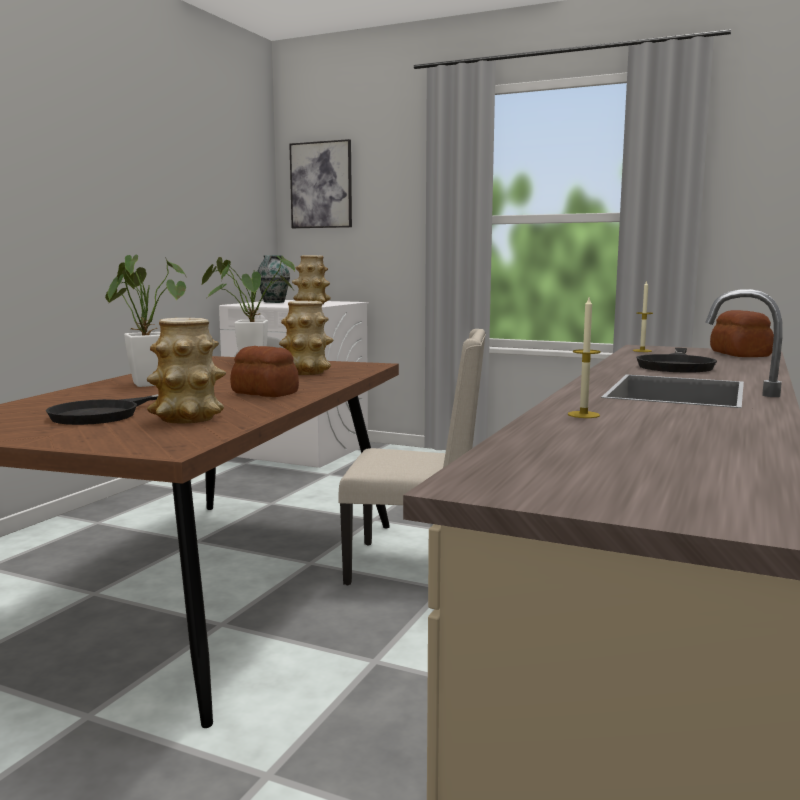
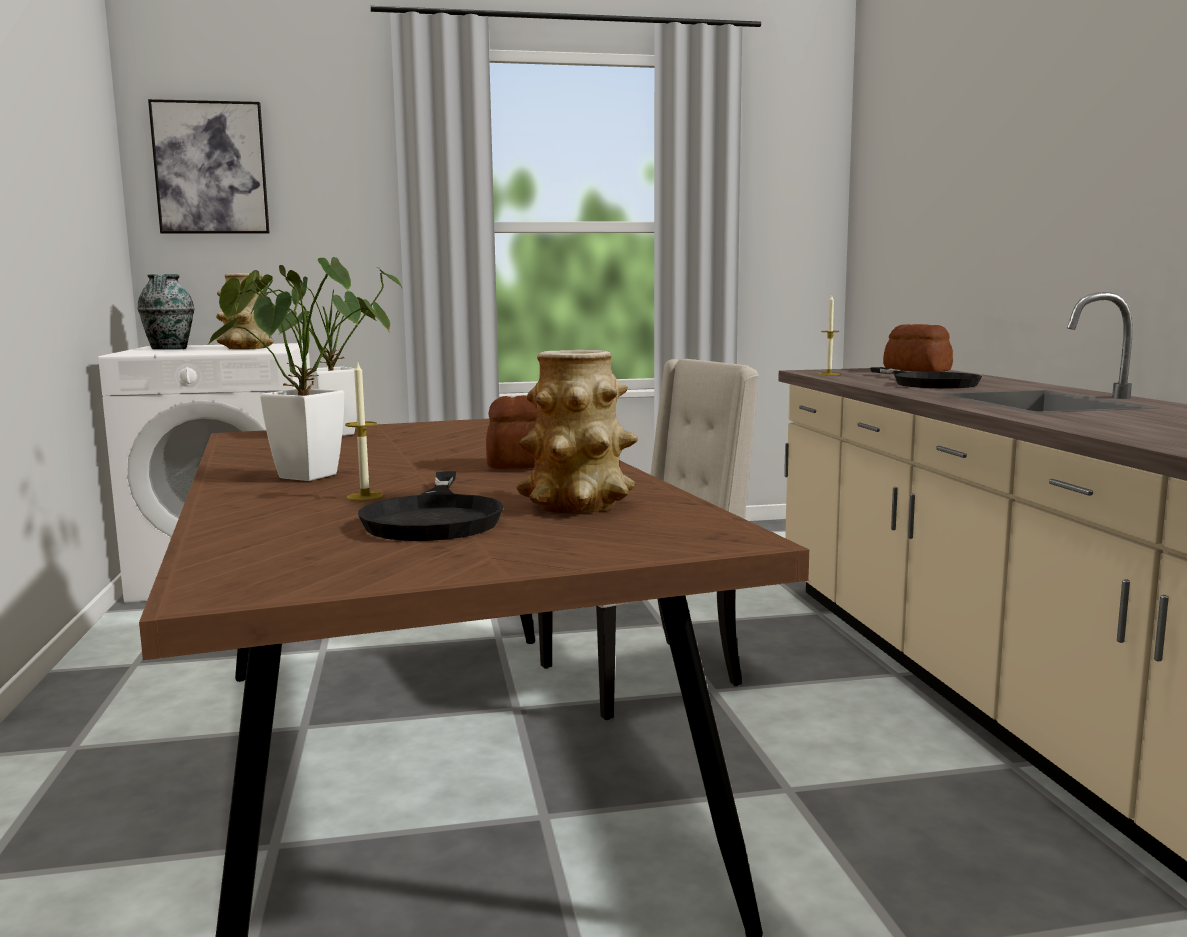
camera: 35 degrees left, 0 degrees up
vase [279,301,334,375] -> none
candle [568,298,601,418] -> candle moved to [345,361,383,501]

